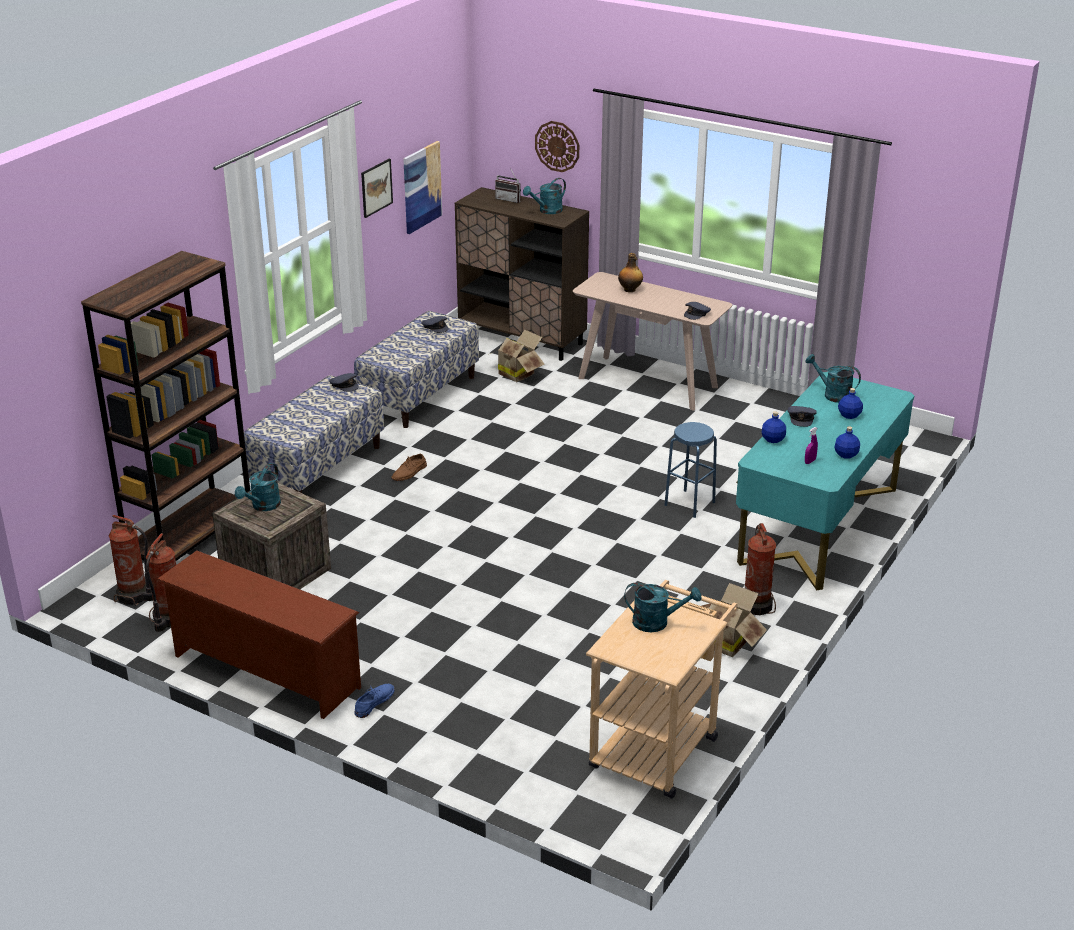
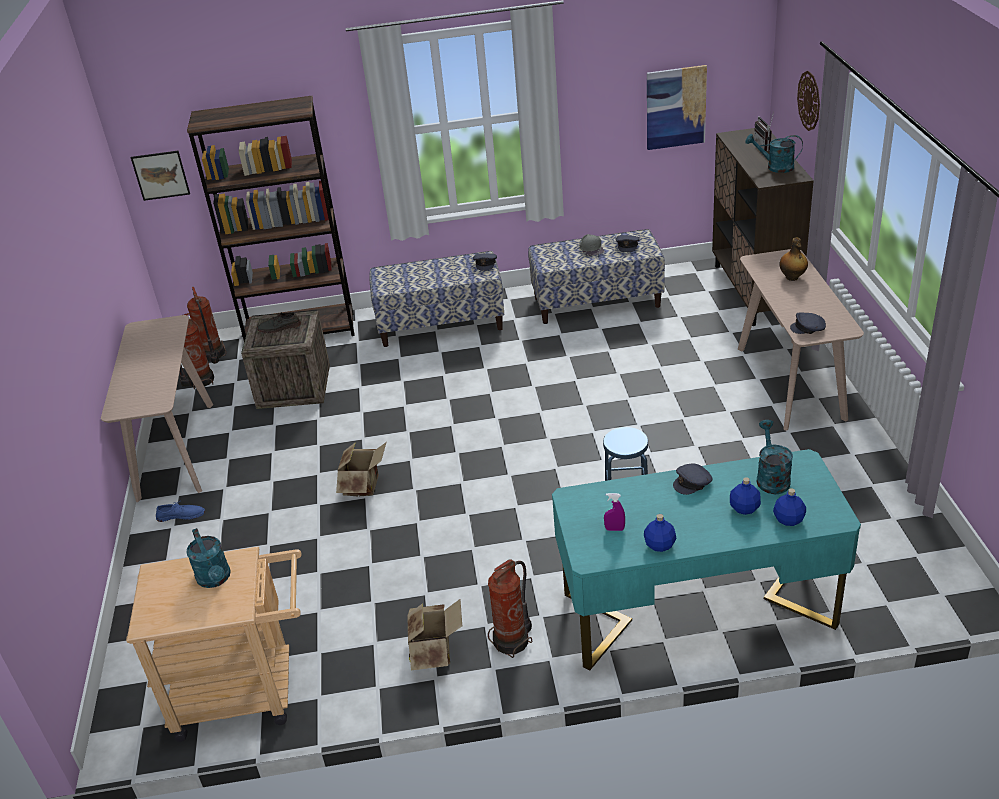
camera: 55 degrees right, 5 degrees up
brown shoe rack [157,550,361,719] -> beige console table [101,315,213,502]
turquoise watering can [235,463,281,511] -> grey shoe [257,312,301,333]
picture [361,159,393,218] -> picture moved to [131,151,190,201]
brown shoe [391,454,427,481] -> none
cardboard box [490,330,545,382] -> cardboard box moved to [336,442,386,496]
blue bottle [762,411,786,443] -> blue bottle moved to [773,488,806,526]
none -> grey cap [579,234,604,256]

